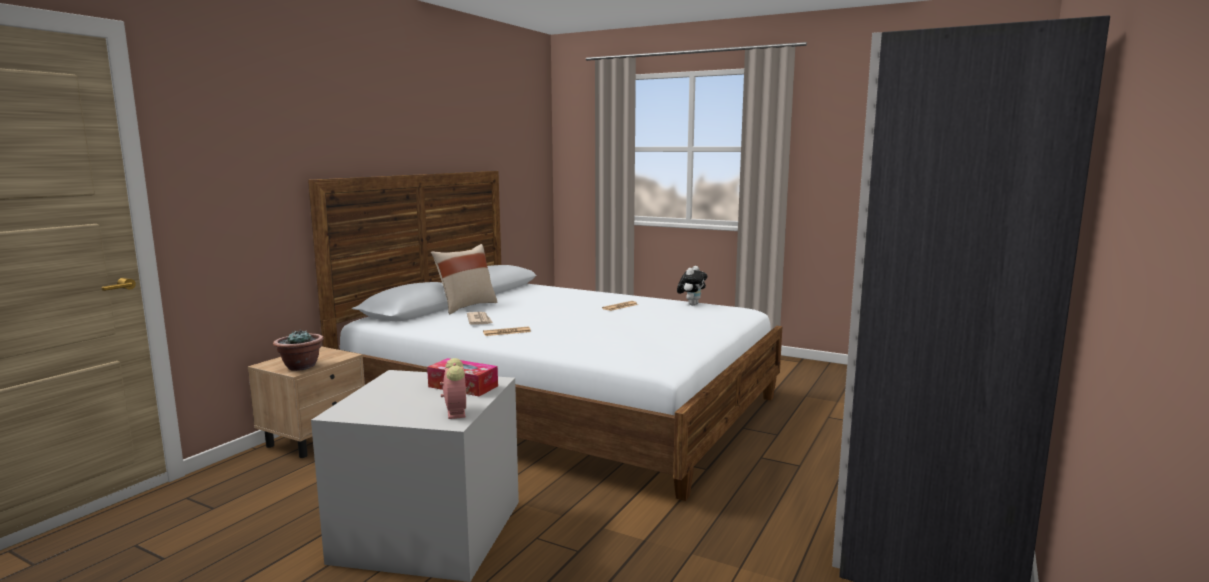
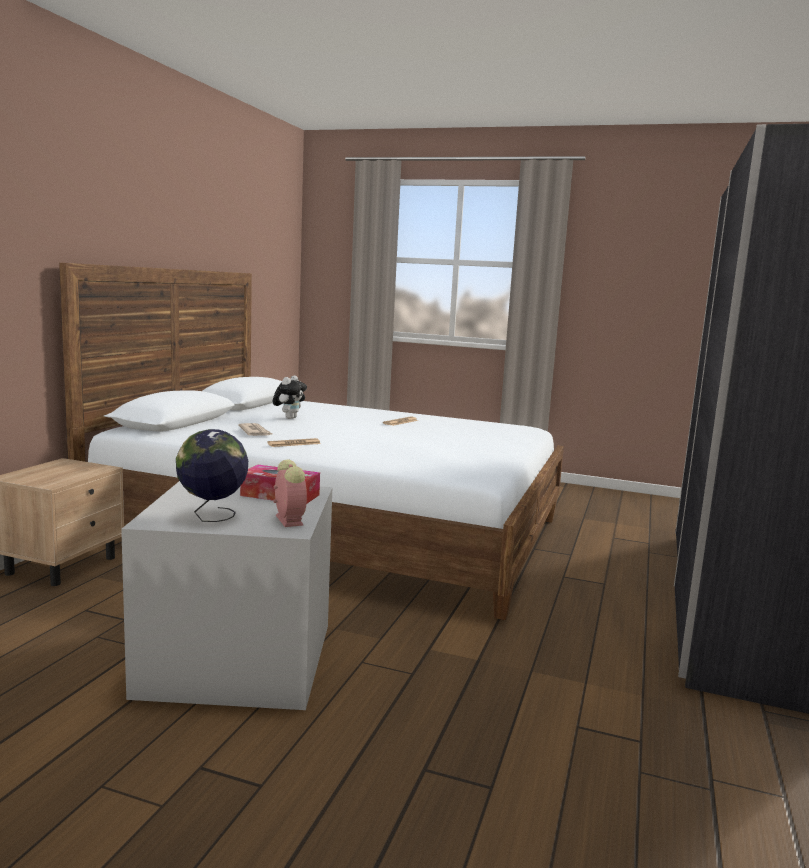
camera: 10 degrees left, 0 degrees up
potted plant [273,329,324,371] -> none
beige pillow [431,244,498,314] -> none
plush toy [677,266,707,305] -> plush toy moved to [273,376,307,419]
none -> globe [176,429,248,522]

